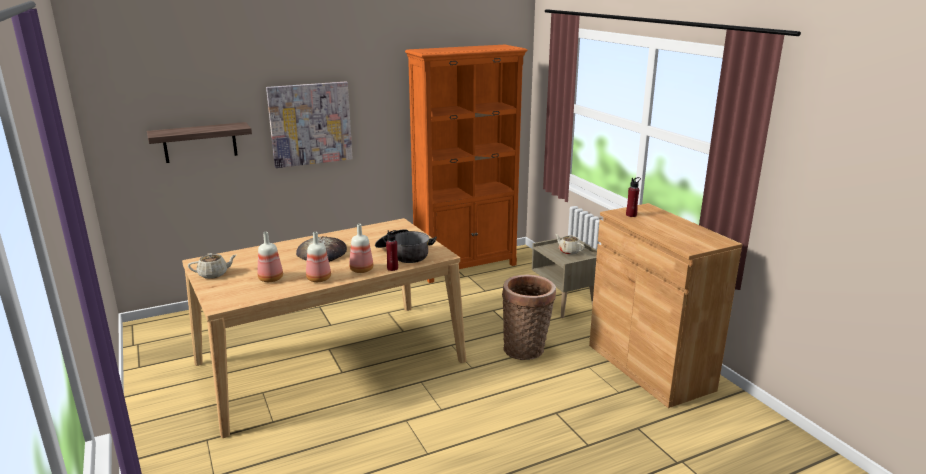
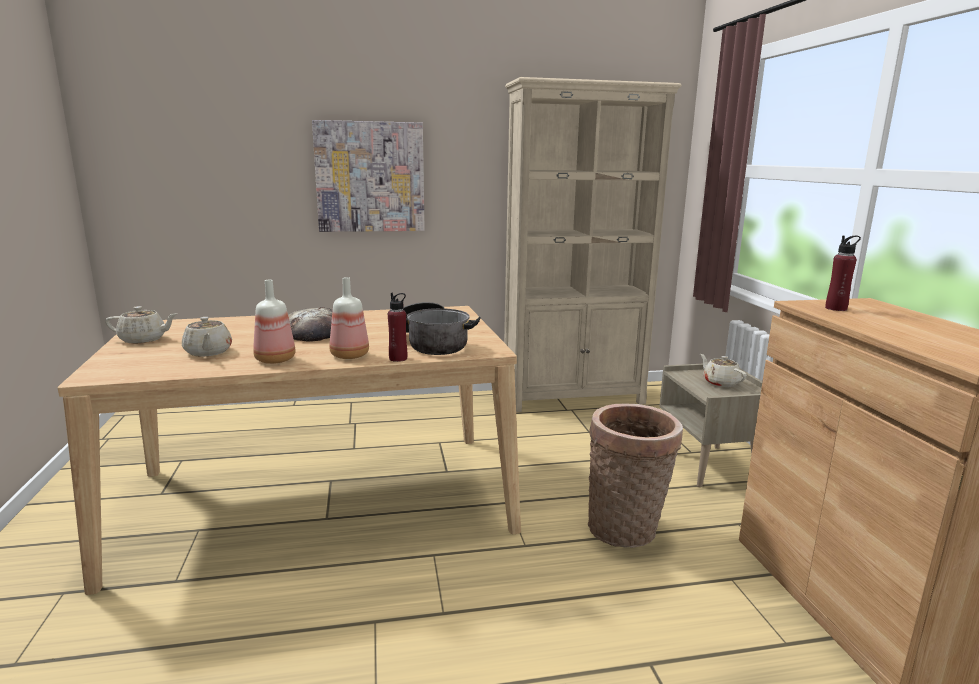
camera: 15 degrees right, 5 degrees down
shelf [147,122,252,163] -> none
bottle [257,232,283,282] -> beige teapot [182,317,232,357]
orange bookcase [405,45,527,283] -> beige bookcase [504,77,682,412]

